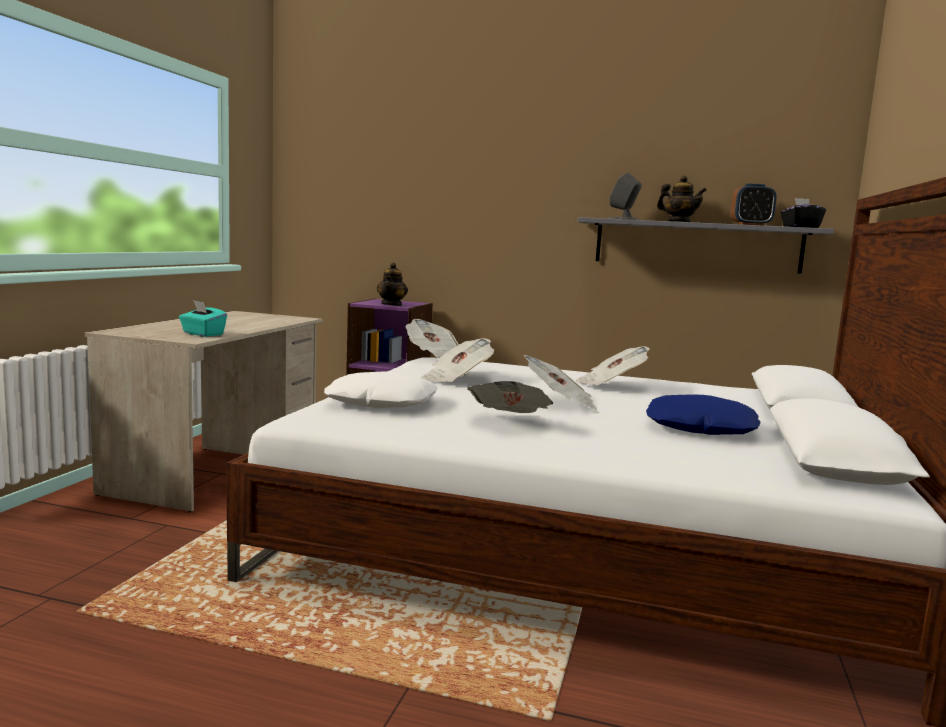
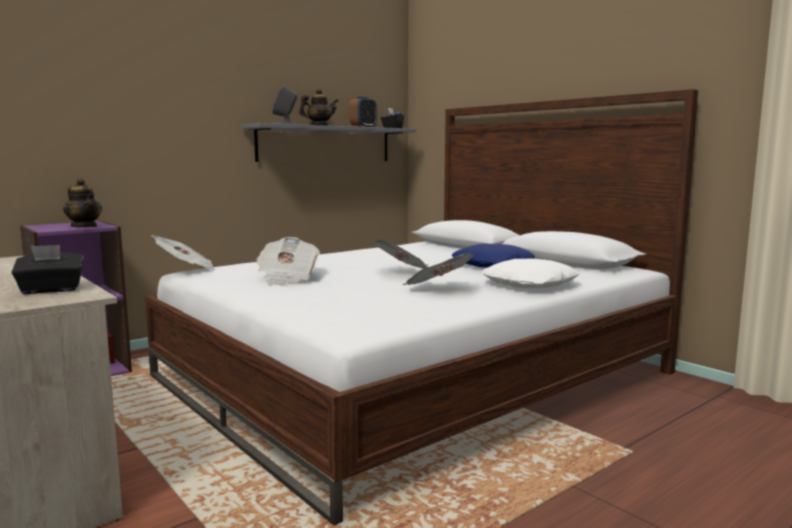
camera: 55 degrees left, 0 degrees up
turquoise tissue box [179,300,227,337] -> black tissue box [12,245,84,294]
white pillow [324,371,437,408] -> white pillow moved to [482,259,580,288]
newspaper [575,346,650,386] -> none

